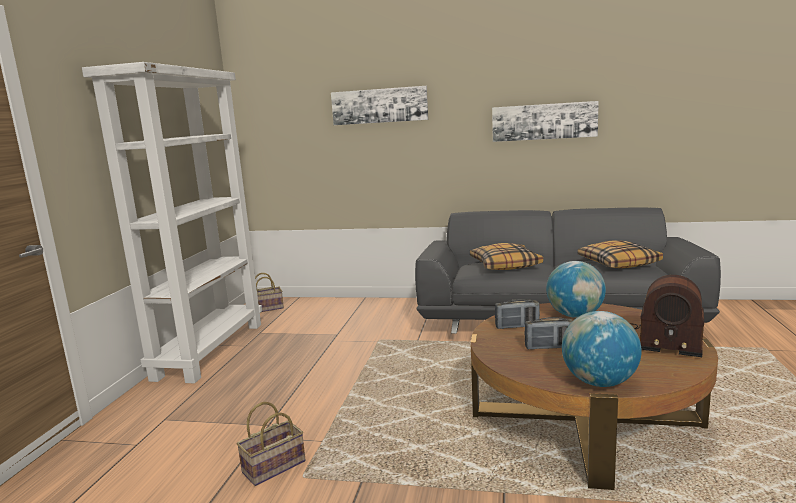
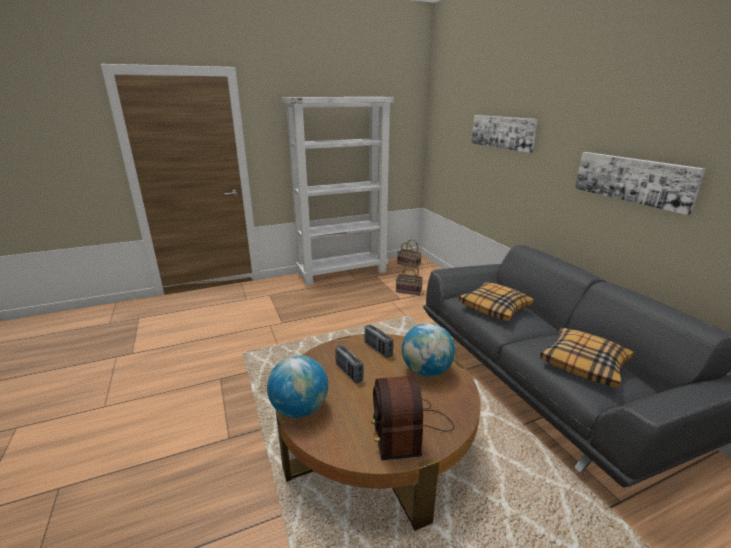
camera: 55 degrees right, 10 degrees up
basket [236,402,306,486] -> basket moved to [396,263,423,295]

